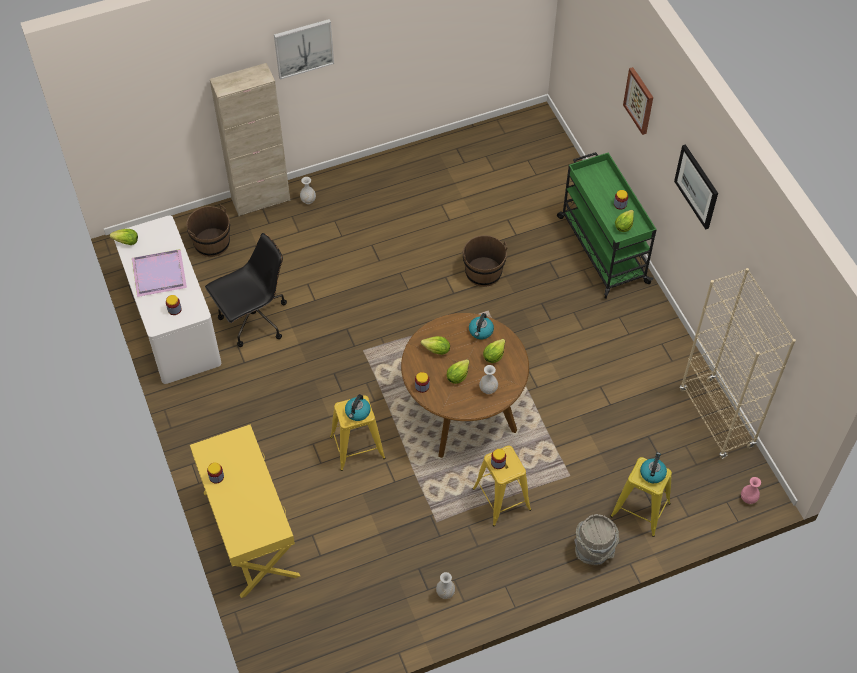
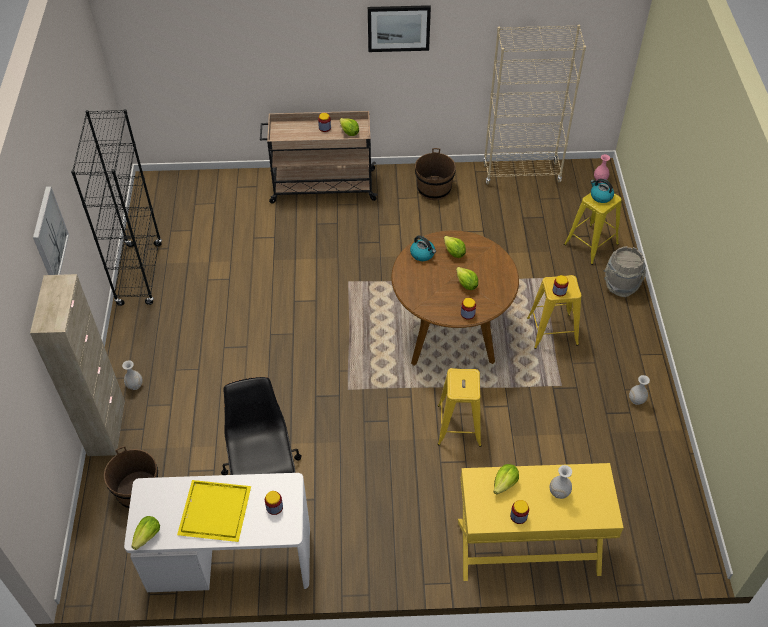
camera: 70 degrees left, 5 degrees down
purple tray [132,249,187,297] -> yellow tray [177,480,251,542]
kettle [345,394,371,421] -> none
lettuce [421,336,450,355] -> lettuce moved to [494,464,519,494]
brown bucket [462,235,507,287] -> brown bucket moved to [415,148,456,200]
white vase [479,365,498,394] -> white vase moved to [549,465,572,499]
green cart [557,152,657,299] -> beige cart [260,111,378,204]
picture [623,67,653,135] -> none
none -> black bookcase [71,109,162,306]

